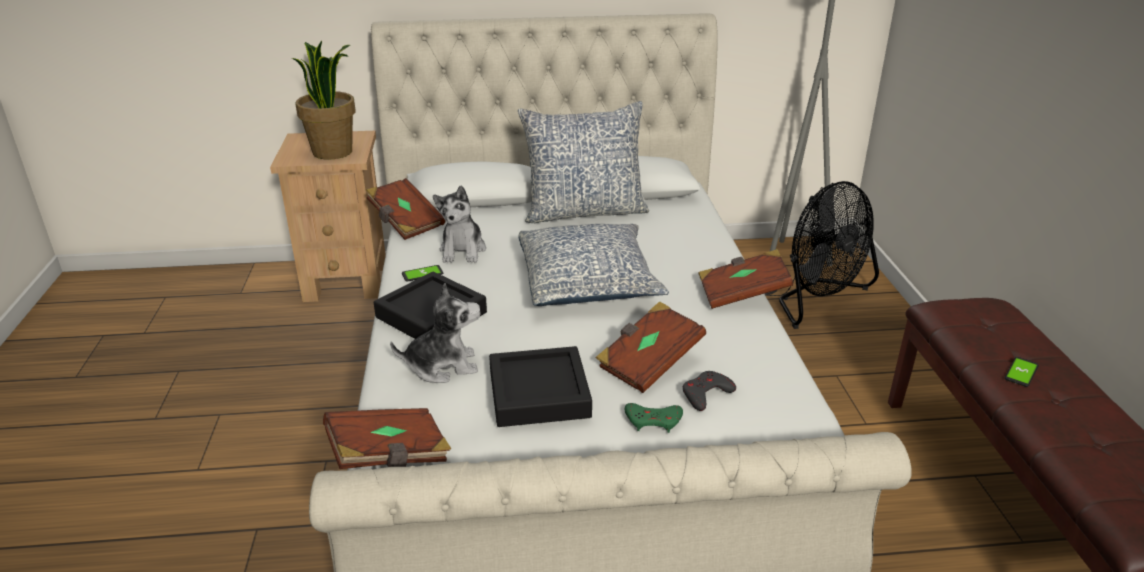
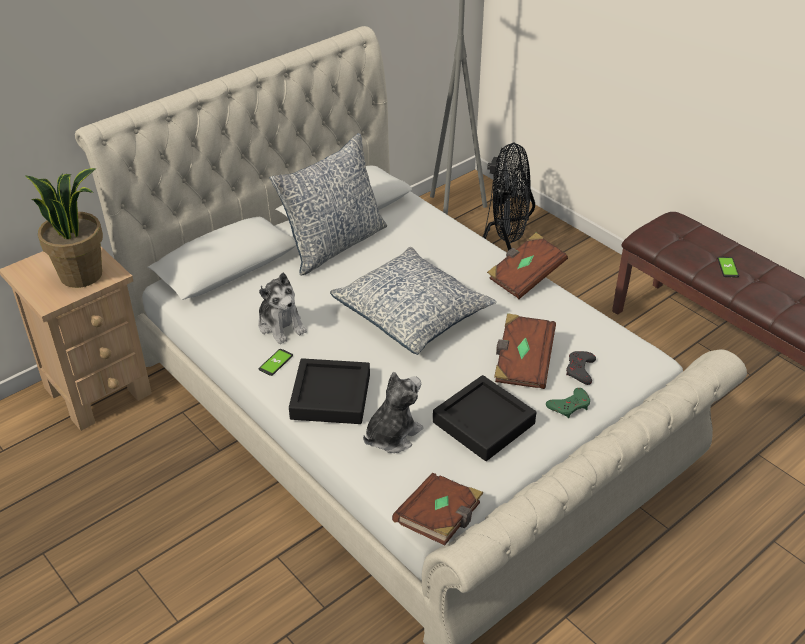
camera: 35 degrees left, 10 degrees up
brown book [366,178,446,240] -> none

